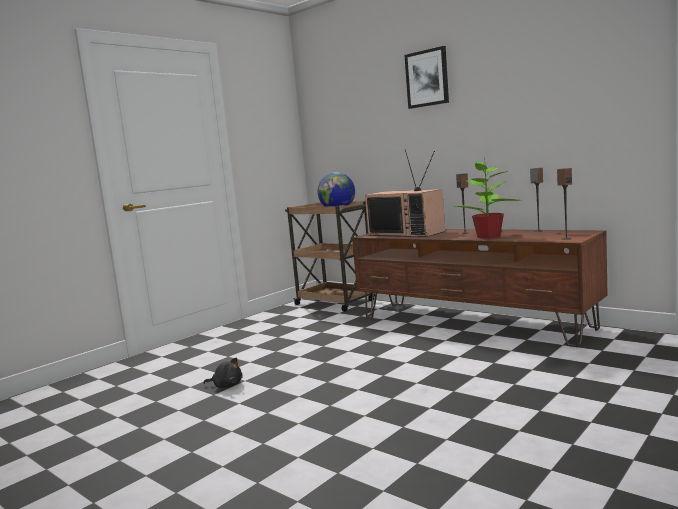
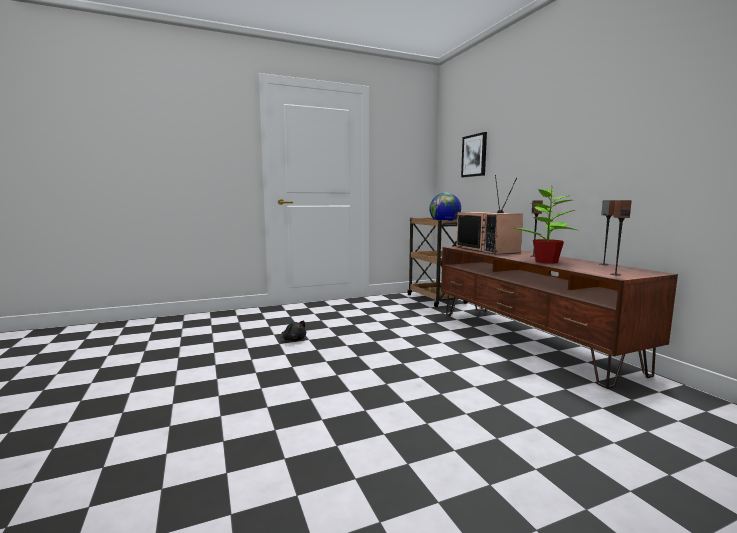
camera: 25 degrees right, 0 degrees up
picture [405,46,449,109] -> picture moved to [461,132,487,177]

